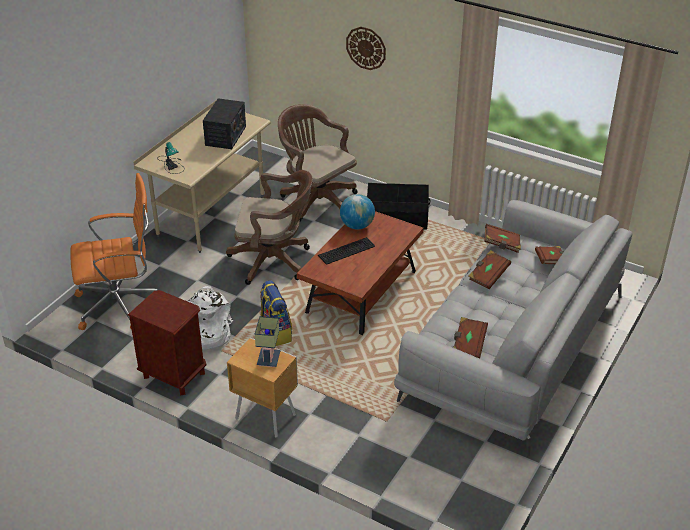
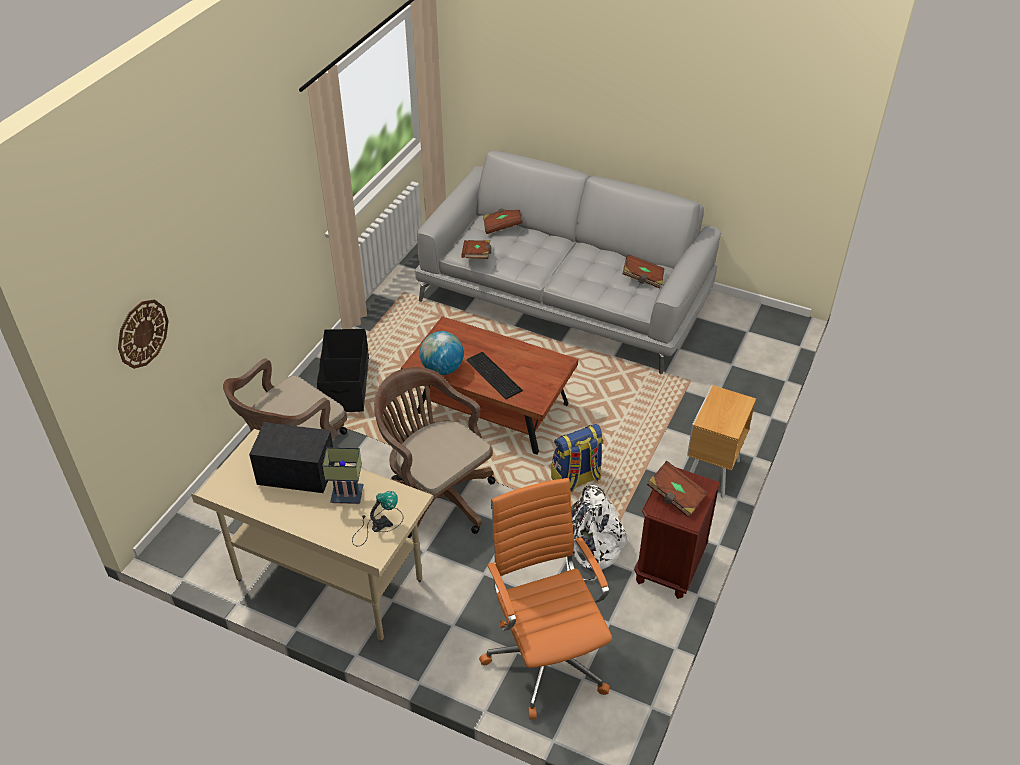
camera: 95 degrees left, 5 degrees up
brown office chair [226,170,313,285] -> brown office chair turned 45 degrees counterclockwise [374,367,495,538]
table lamp [255,316,281,367] -> table lamp moved to [322,447,364,504]
wall clock [346,27,386,70] -> wall clock moved to [118,300,169,369]
brown book [468,250,511,289] -> brown book moved to [647,461,708,517]

